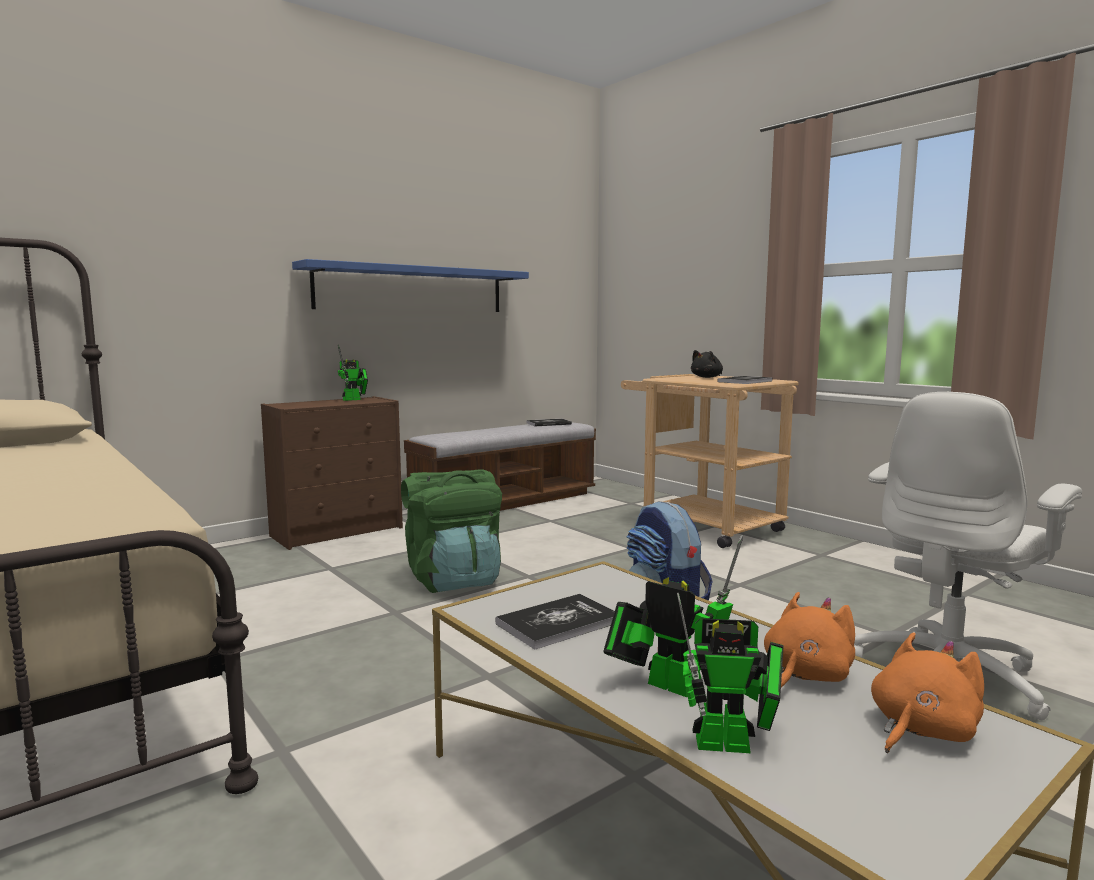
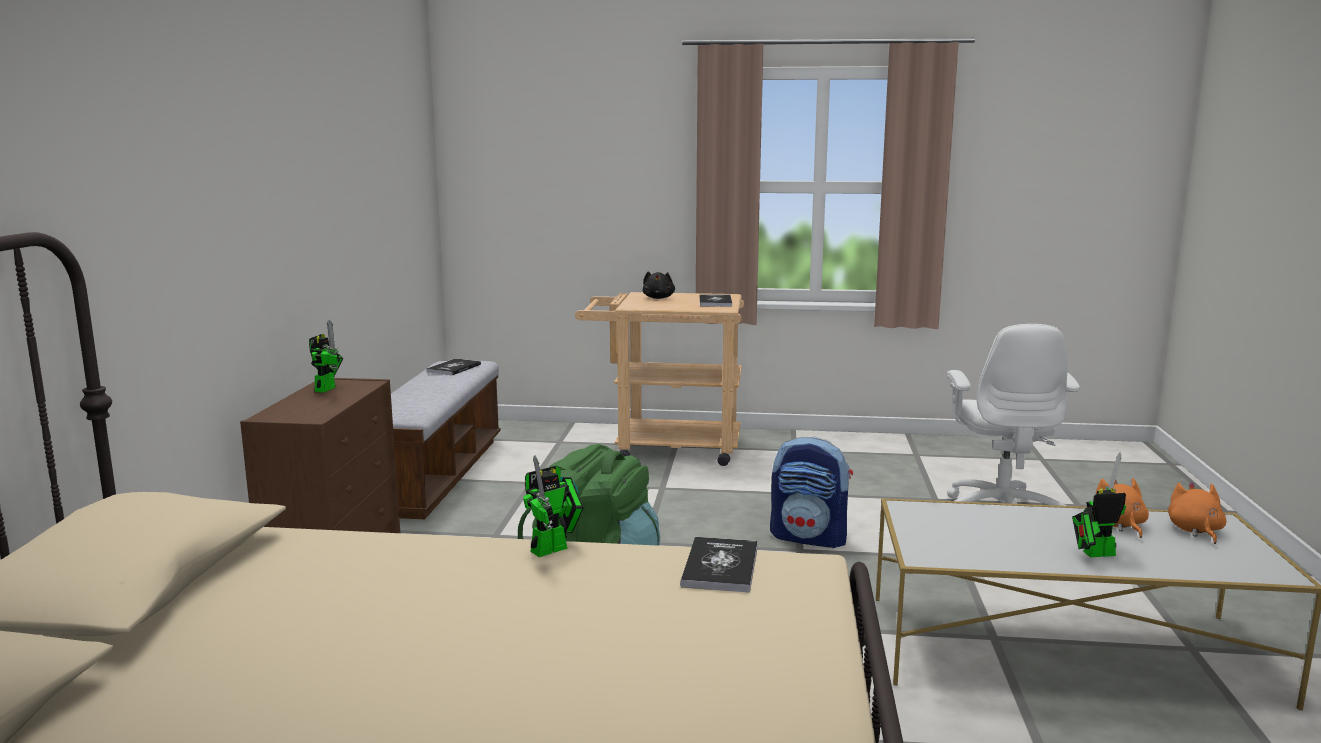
camera: 45 degrees left, 5 degrees up
blue shelf [292,259,529,312] -> none
book [496,594,615,650] -> book moved to [680,537,758,593]
toy robot [677,593,784,753] -> toy robot moved to [523,455,584,557]

